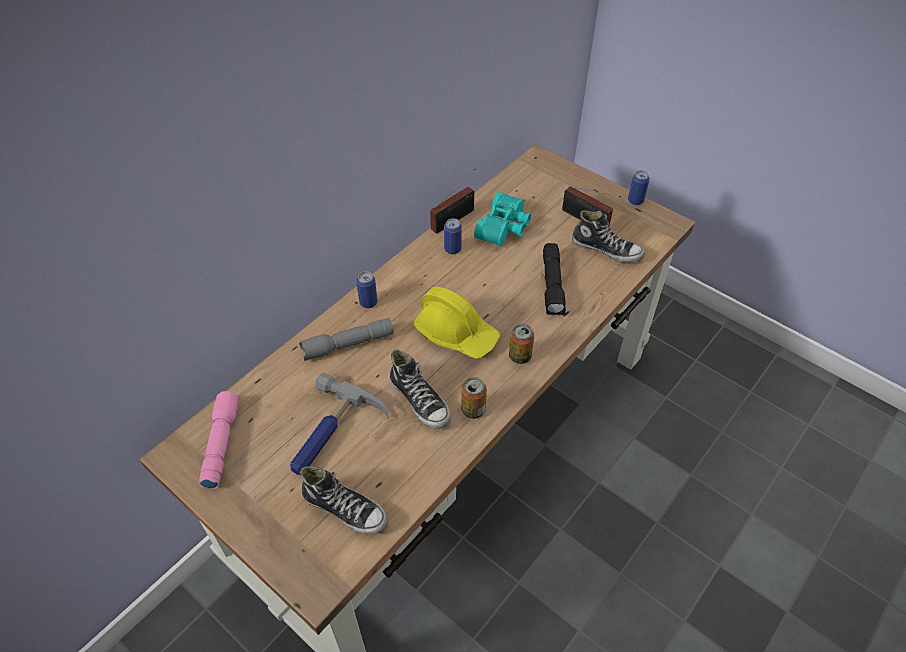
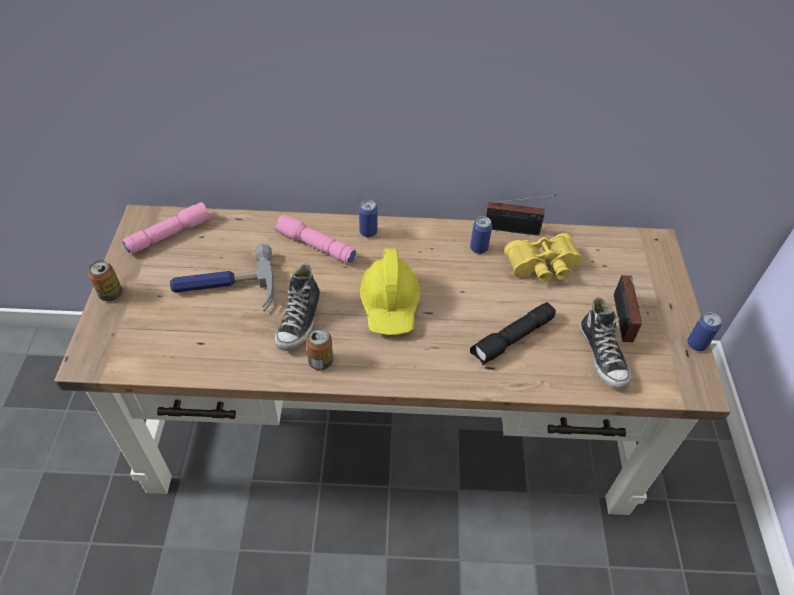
camera: 50 degrees right, 0 degrees up
grey flashlight [299,318,394,361] -> pink flashlight [274,215,356,264]
shoe [300,466,388,535] -> none
turquoise binoculars [474,192,531,246] -> yellow binoculars [504,233,582,283]
can [509,324,534,364] -> can moved to [88,260,122,302]

